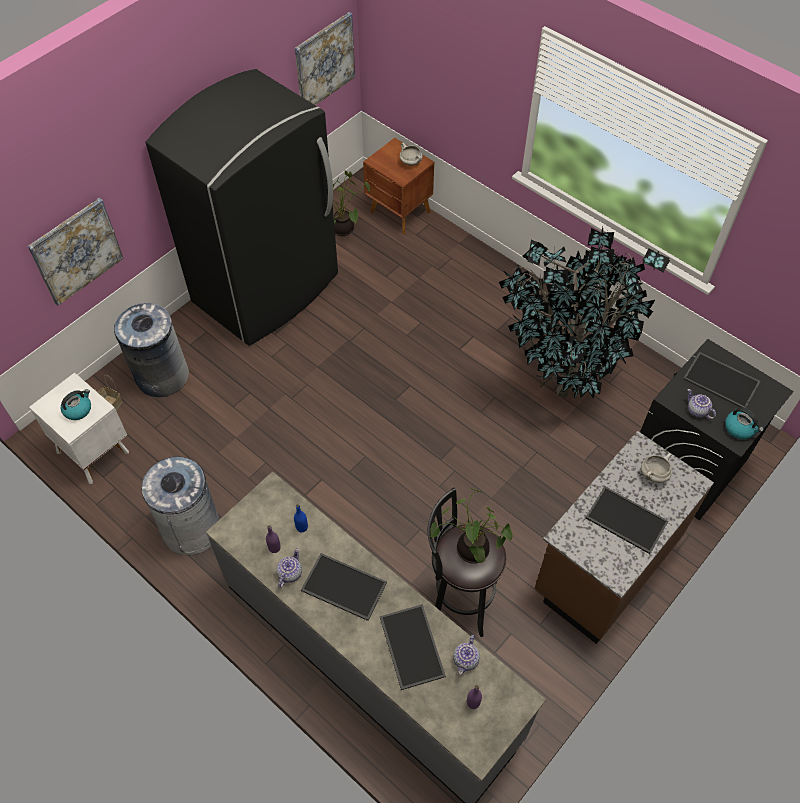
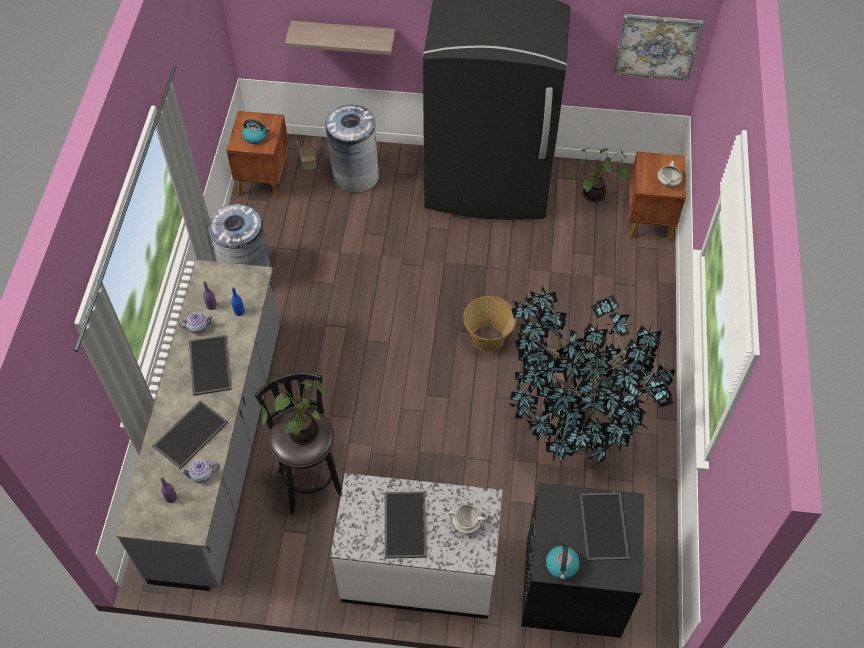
camera: 55 degrees right, 0 degrees up
picture [28,198,124,306] -> shelf [285,21,396,55]
white nightstand [29,372,129,484] -> brown nightstand [226,111,289,200]
brown counter [535,431,714,644] -> white counter [330,473,503,619]
teapot [687,389,716,419] -> none
none -> basket [463,296,516,352]

